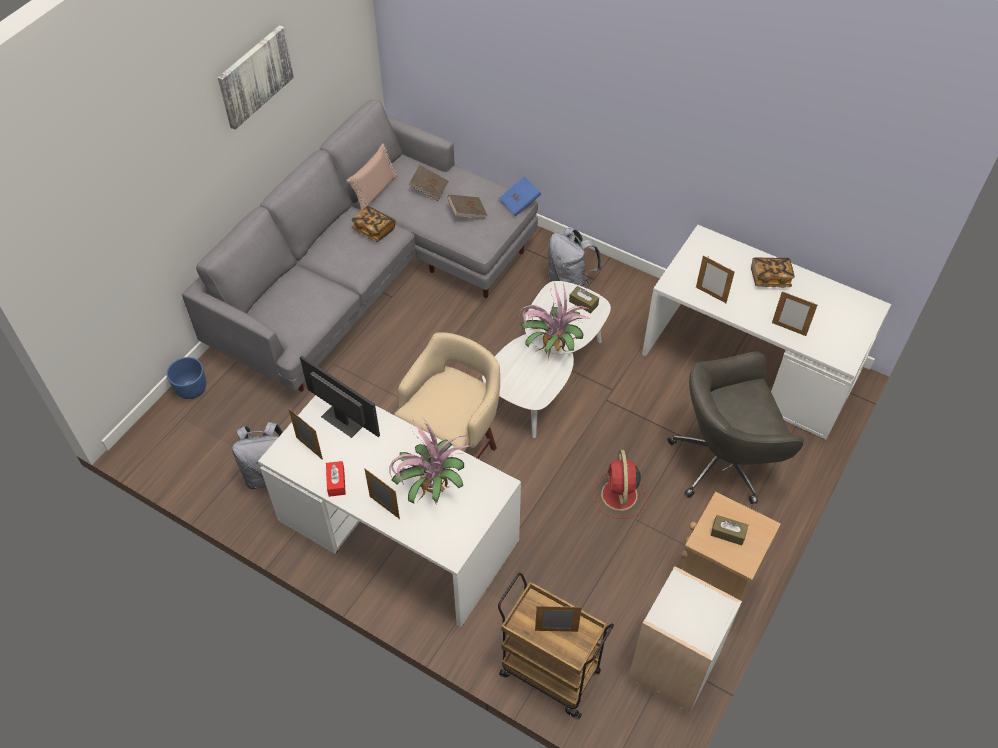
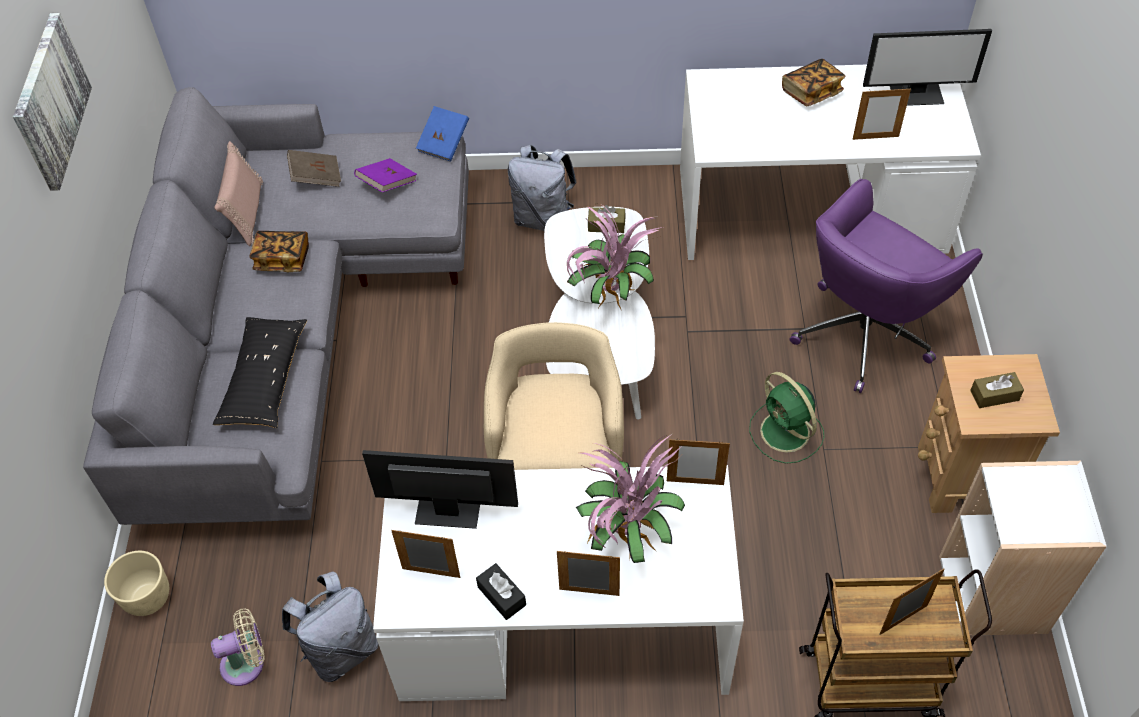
camera: 30 degrees left, 0 degrees up
blue planter [166,357,206,399] -> beige planter [104,551,169,616]
red tissue box [326,461,346,497] -> black tissue box [476,563,526,620]
brown book [447,195,487,219] -> purple book [354,158,417,192]
red fan [594,450,647,519] -> green fan [749,372,824,464]
grey office chair [668,352,804,504] -> purple office chair [790,179,983,393]
picture frame [696,255,735,303] -> picture frame moved to [667,438,730,485]
none -> beige fan [211,609,265,686]
none -> black pillow [213,317,307,428]
none -> monitor [863,29,992,106]

